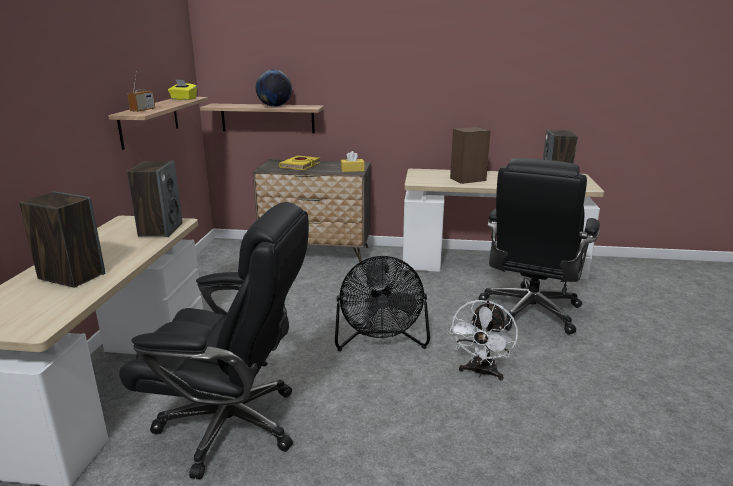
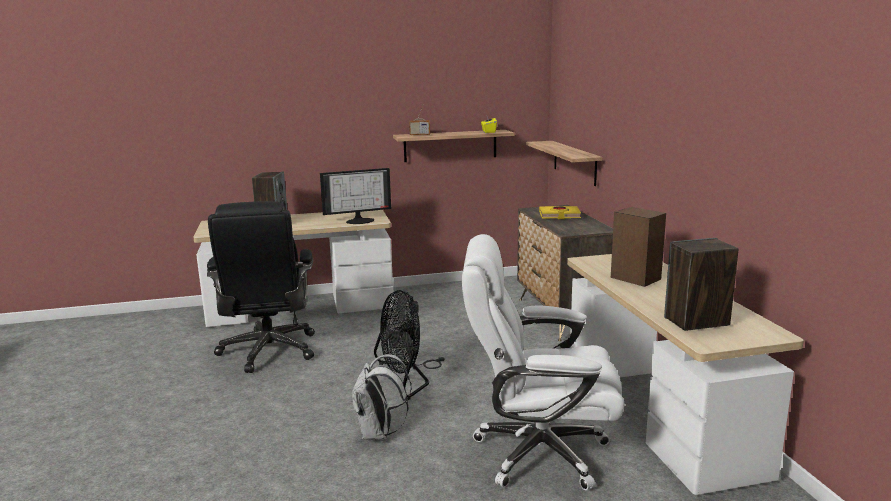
camera: 70 degrees right, 5 degrees down
speaker [127,161,183,237] -> monitor [320,168,391,224]
globe [256,69,292,107] -> none
yellow tissue box [341,151,365,172] -> none
white fan [449,300,518,380] -> white backpack [352,354,412,440]
black office chair [478,158,600,335] -> white office chair [462,234,624,490]

